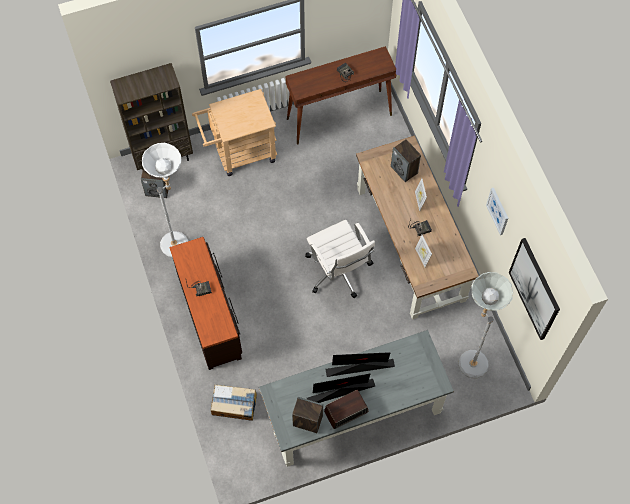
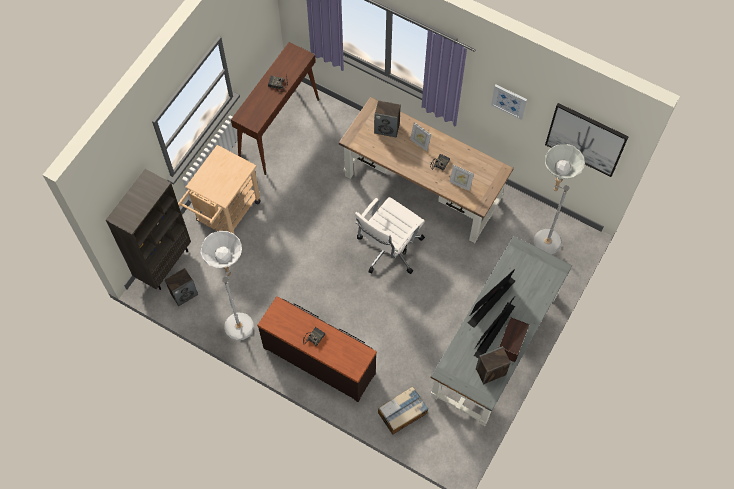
camera: 40 degrees left, 0 degrees up
white office chair [305,220,375,298] -> white office chair turned 105 degrees clockwise [355,197,425,274]

